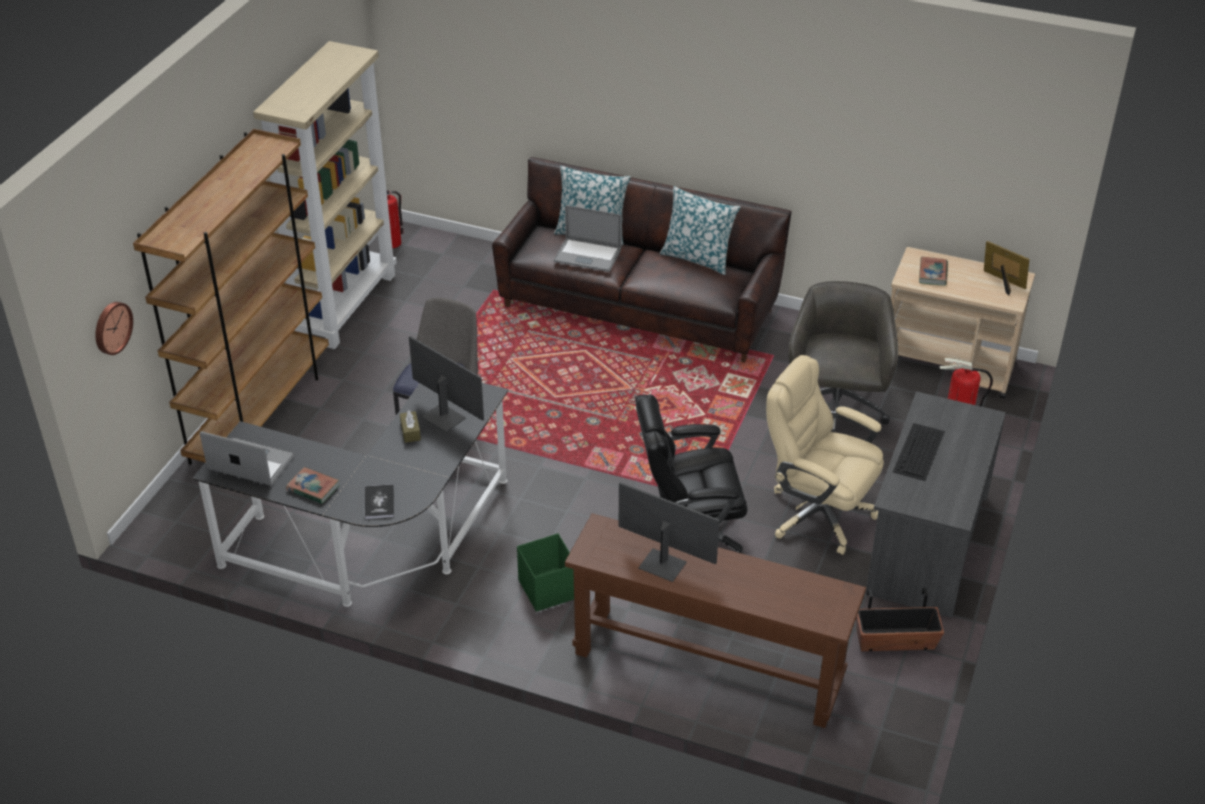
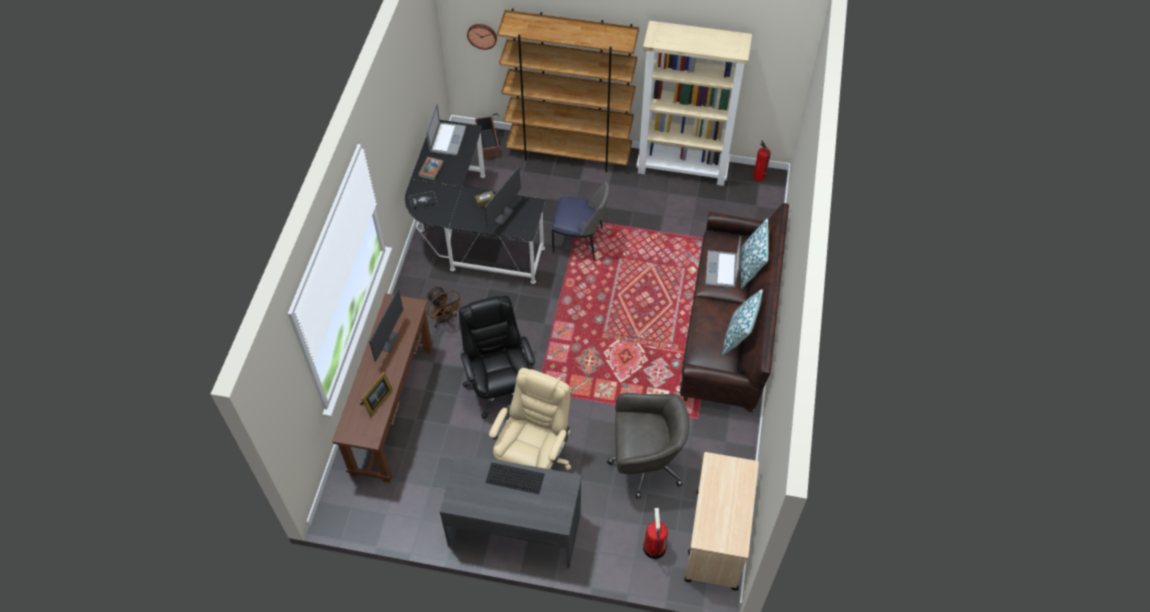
camera: 80 degrees right, 15 degrees up
green storage box [517,533,574,612] -> brown fan [427,287,464,328]
planter [856,588,944,651] -> planter moved to [475,113,503,159]
book [919,256,948,286] -> none
picture frame [984,241,1030,296] -> picture frame moved to [360,372,393,417]

